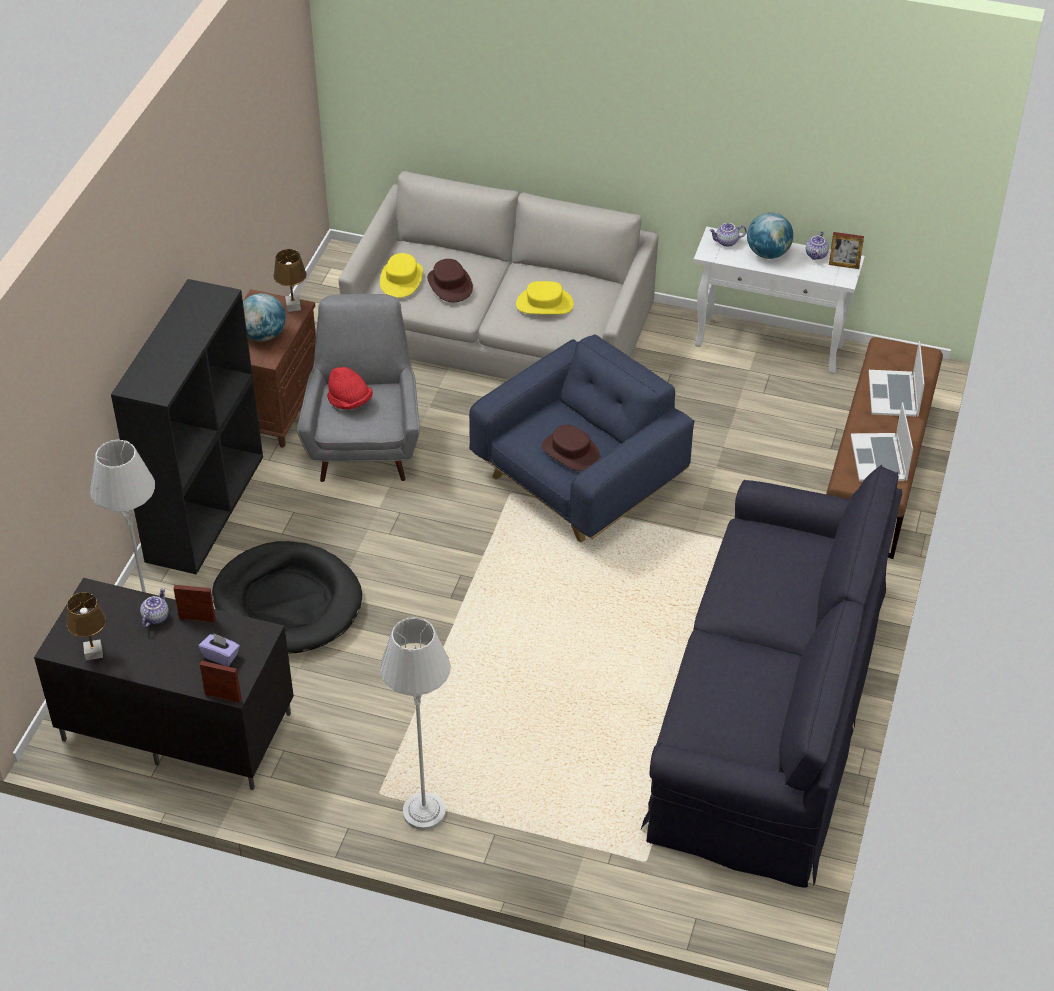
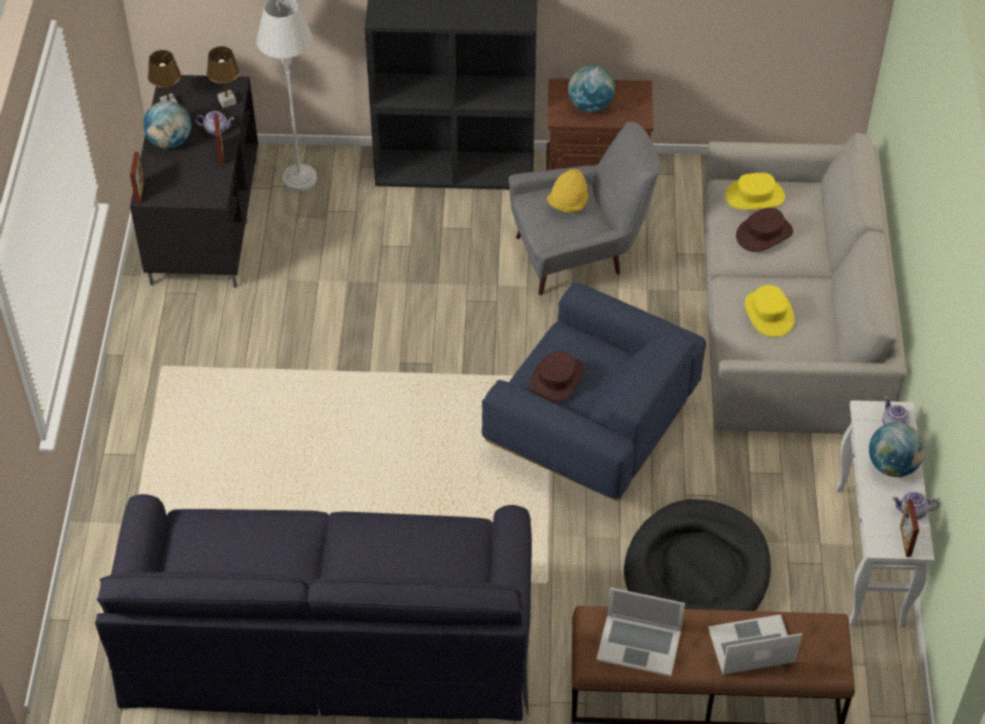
camera: 75 degrees right, 5 degrees up
purple tissue box [199,633,240,666] -> none
black dog bed [212,541,362,654] -> black dog bed moved to [624,499,771,611]
brown table lamp [273,249,307,312] -> brown table lamp moved to [207,46,240,108]
red hat [327,367,373,410] -> yellow hat [547,169,589,213]
grey floor lamp [380,617,451,830] -> none
laptop [851,402,913,481] -> laptop turned 150 degrees counterclockwise [596,587,685,676]
none -> globe [143,101,191,149]

